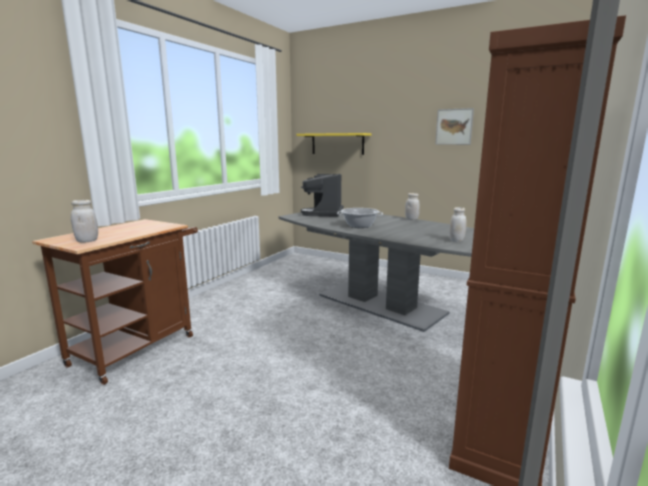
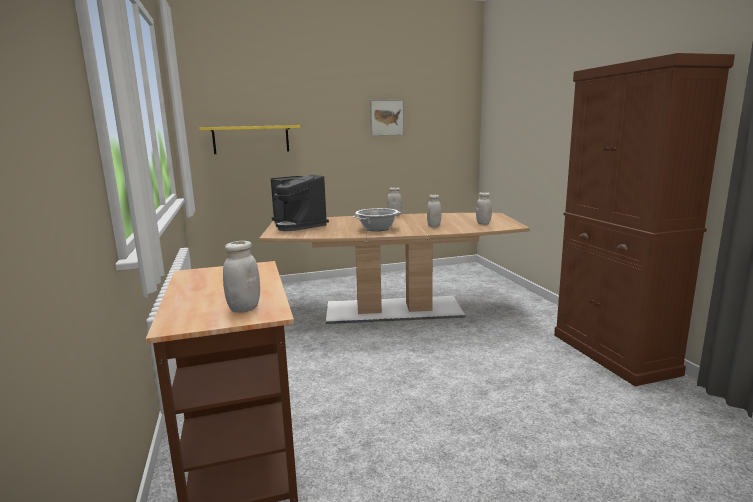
camera: 45 degrees left, 0 degrees up
grey dining table [279,212,474,332] -> brown dining table [259,213,530,324]
none -> white jar [427,194,442,227]

